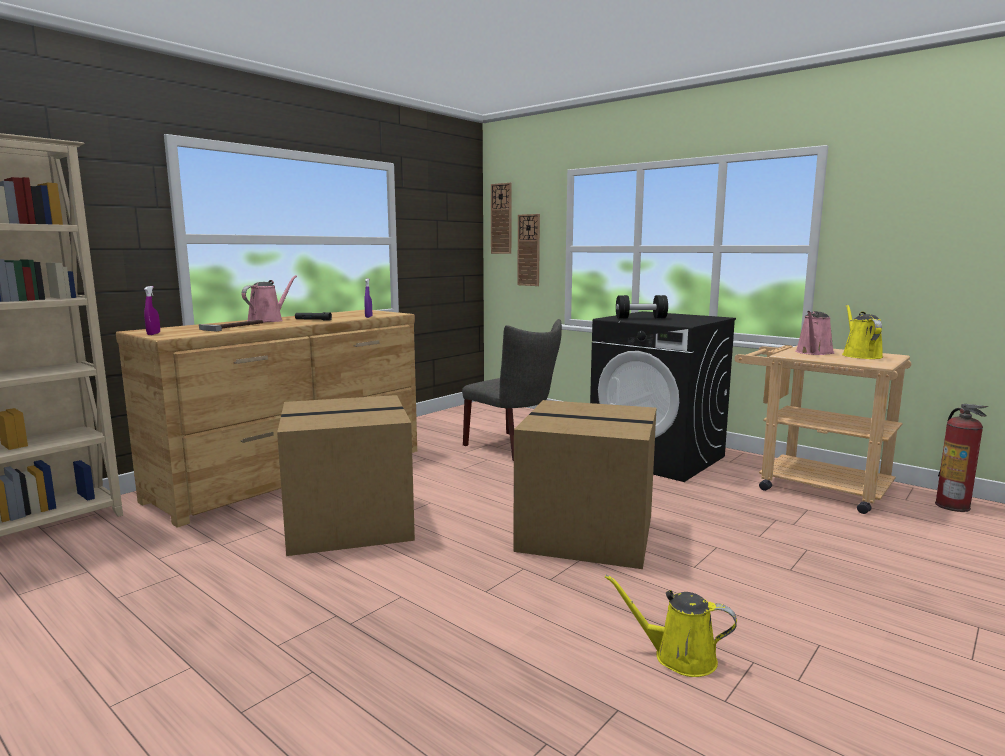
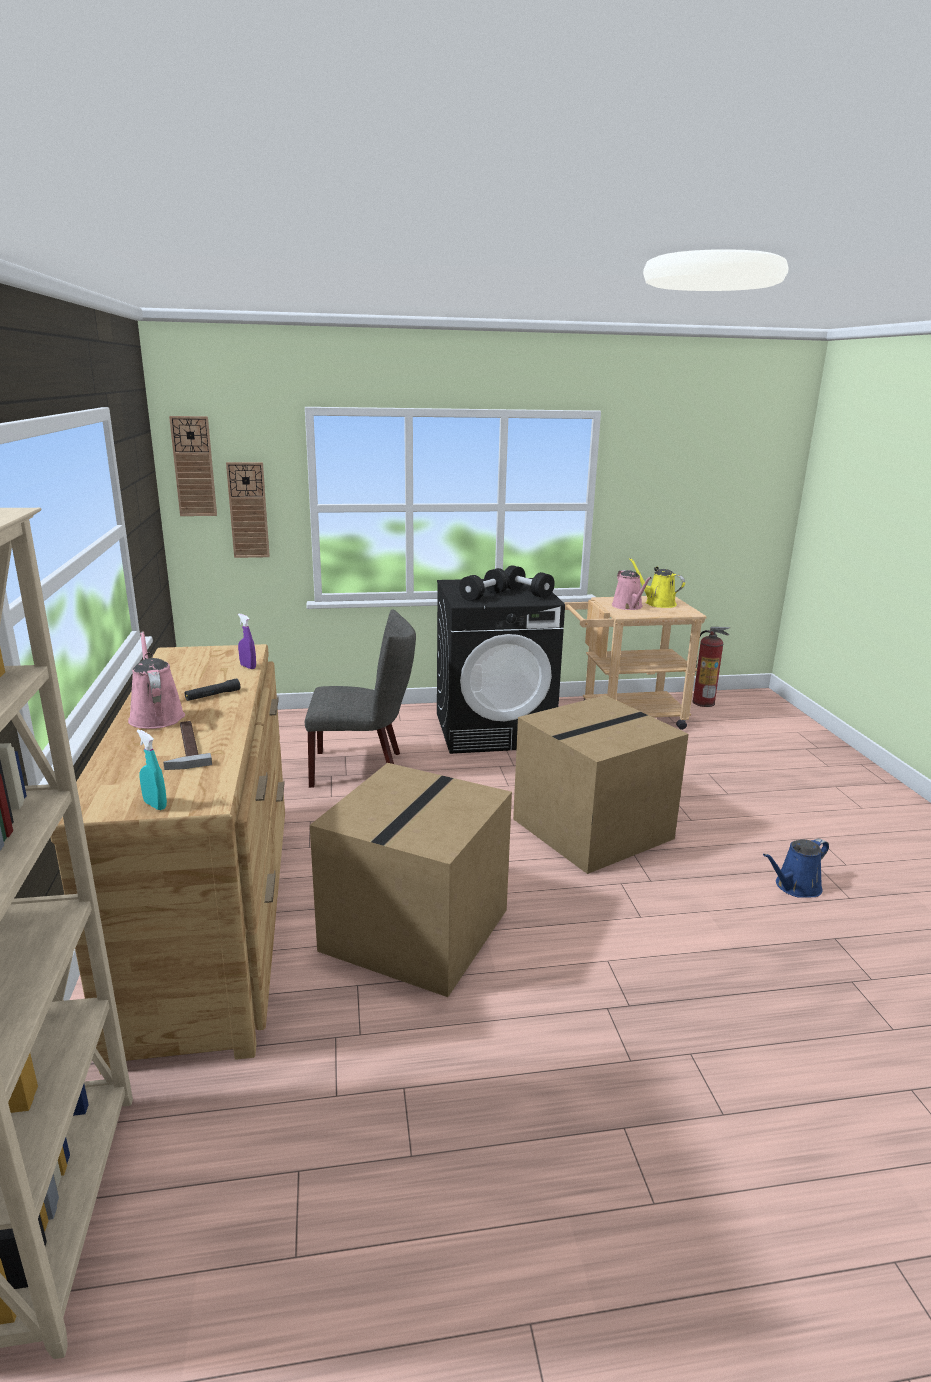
camera: 50 degrees left, 10 degrees up
purple spray bottle [144,286,160,335] -> turquoise spray bottle [137,729,167,810]
yellow watering can [605,574,737,677] -> blue watering can [763,838,829,898]
none -> black dumbbell [505,565,555,598]

